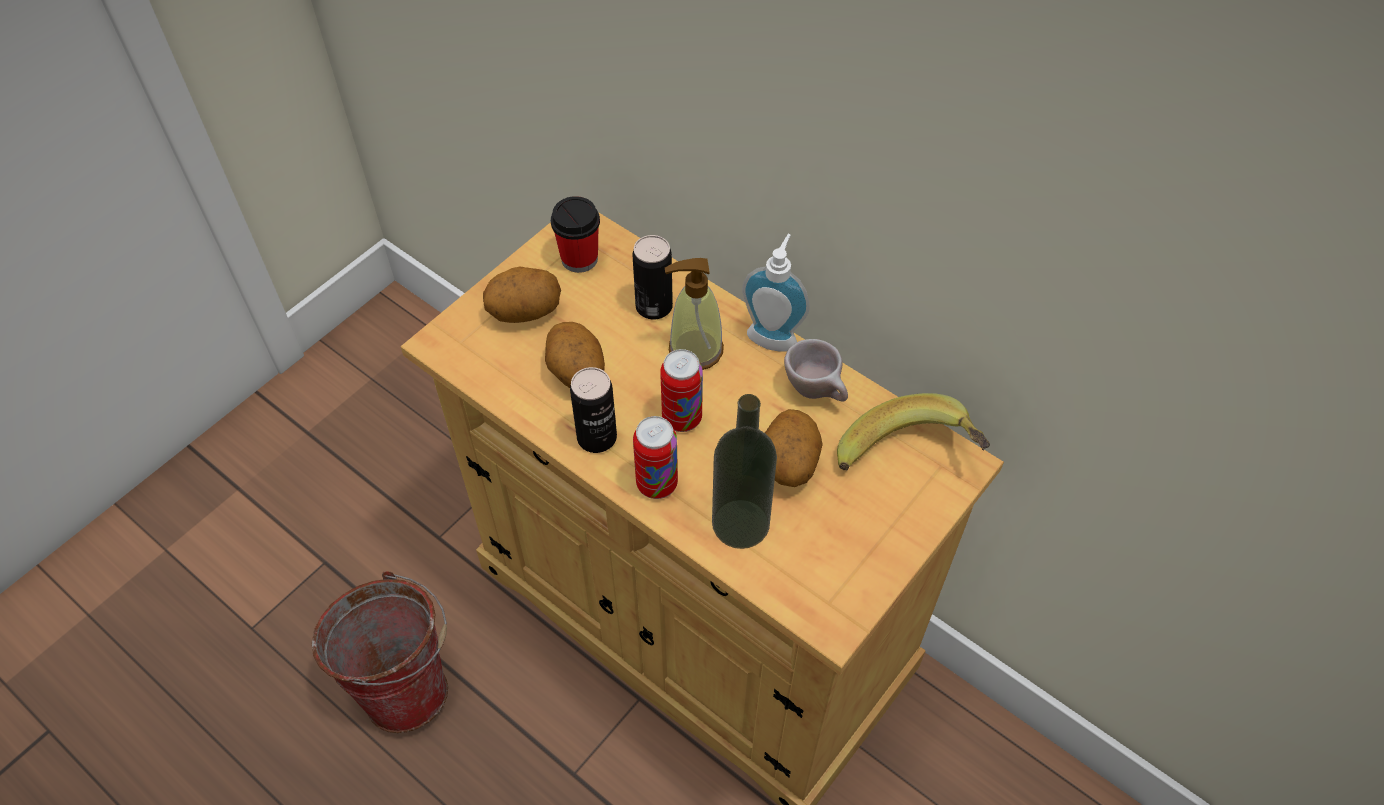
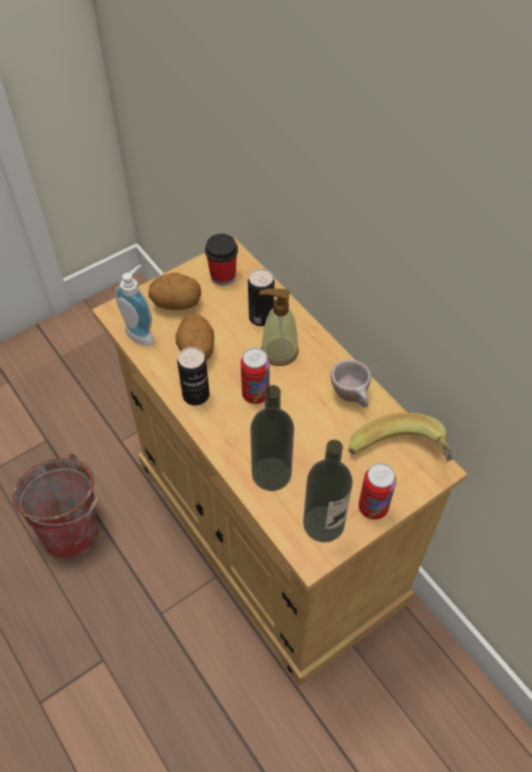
camera: 15 degrees right, 0 degrees up
can [633,416,678,499] -> can moved to [359,463,396,520]
soap dispenser [742,234,810,352] -> soap dispenser moved to [115,265,154,346]
potato [765,409,823,487] -> none
none -> bottle [303,440,353,542]

